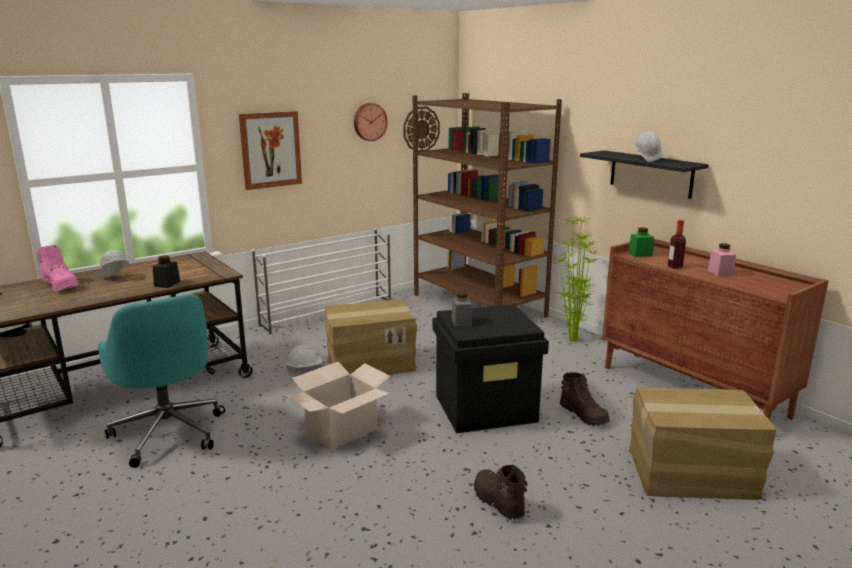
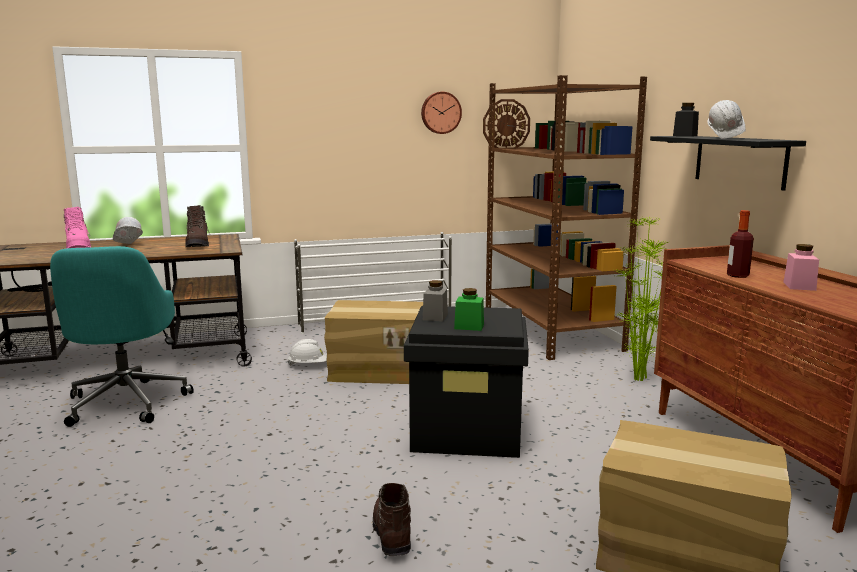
camera: 20 degrees right, 5 degrees down
black jar [152,255,180,288] -> black jar moved to [673,103,699,137]
picture [239,111,302,190] -> none
cardboard box [286,362,390,450] -> none
brown boot [560,372,610,426] -> brown boot moved to [186,205,210,247]
green jar [628,227,654,257] -> green jar moved to [454,288,484,331]

